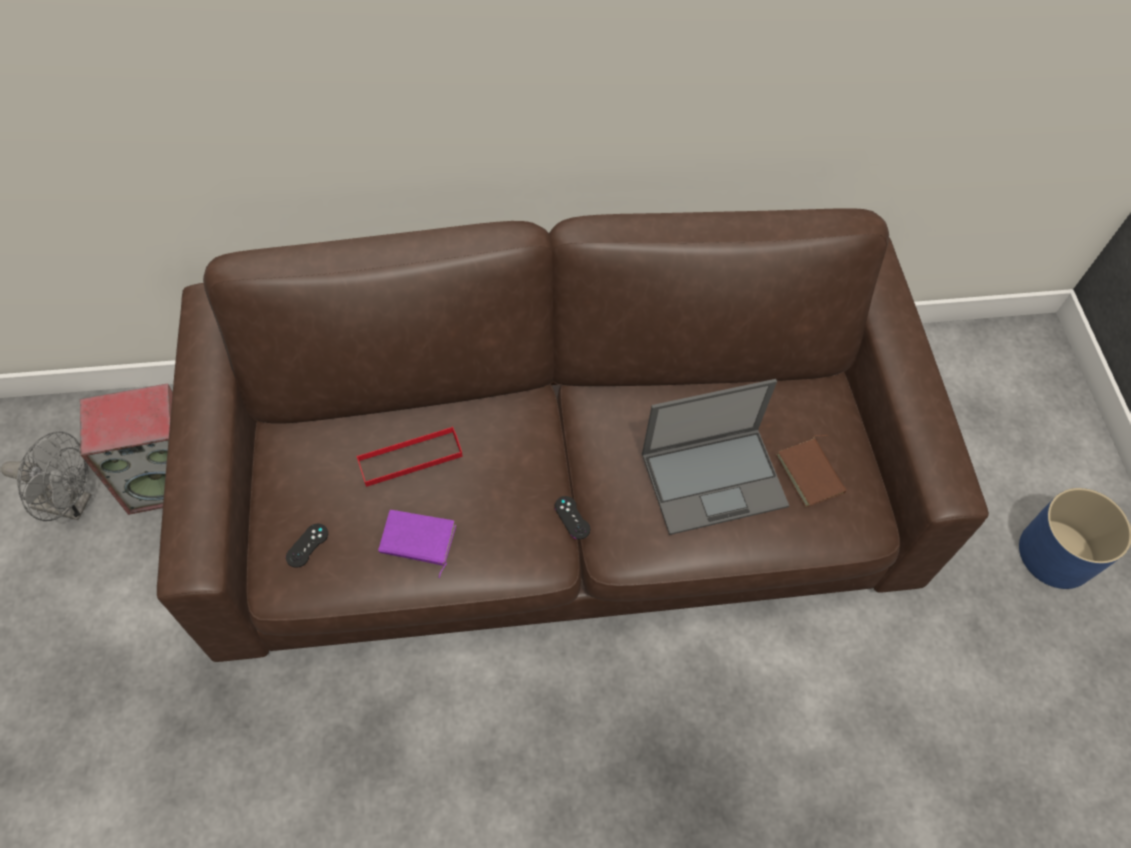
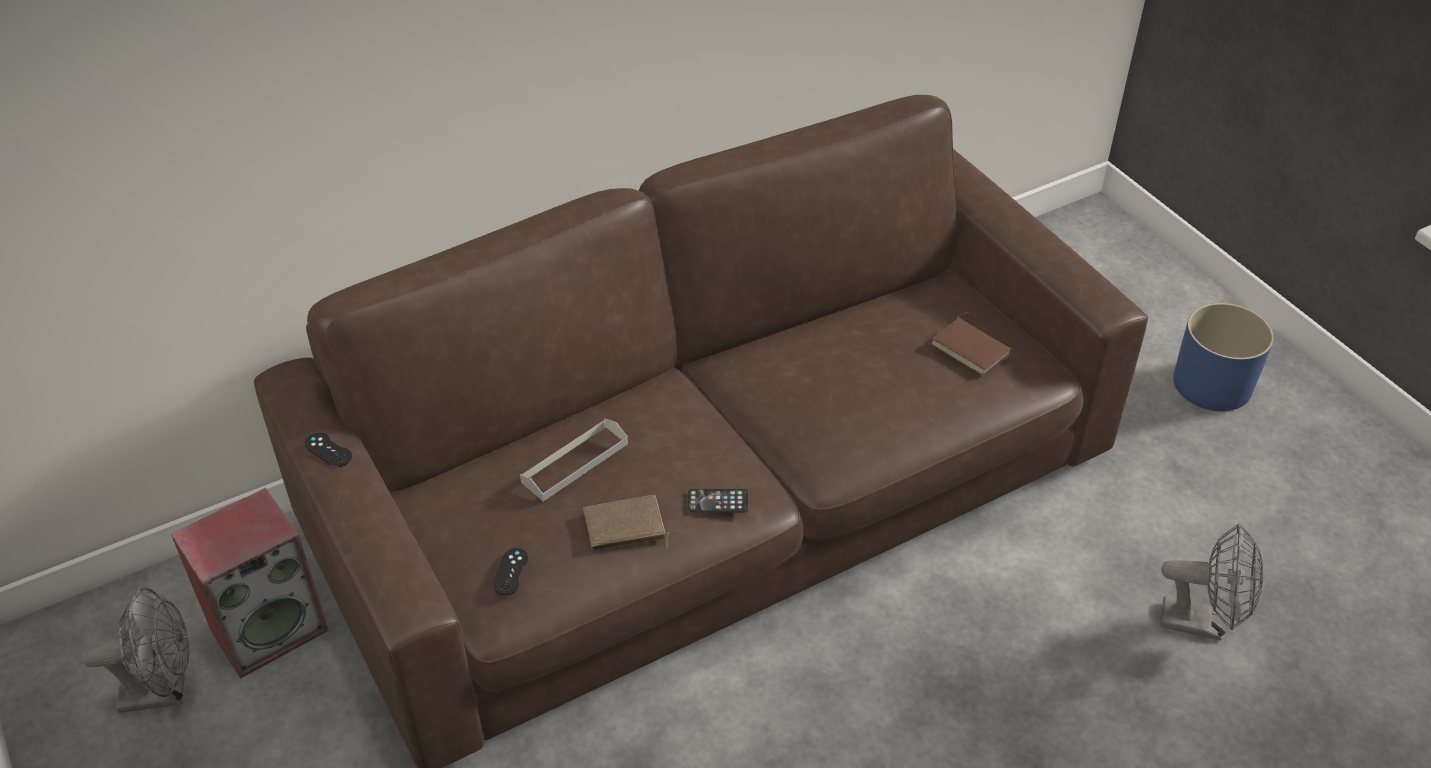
camera: 20 degrees left, 15 degrees down
red tray [357,426,463,487] -> grey tray [520,418,628,501]
purple book [378,510,456,578] -> brown book [583,495,669,550]
black game controller [555,496,590,539] -> black game controller moved to [304,433,352,467]
laptop [642,379,789,535] -> none
none -> phone [688,489,749,513]
none -> grey fan [1161,523,1263,641]

